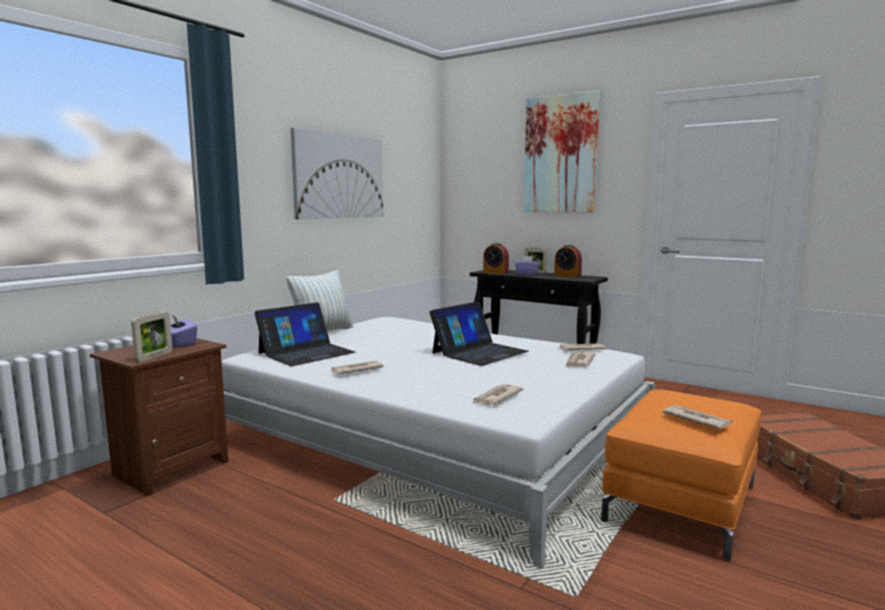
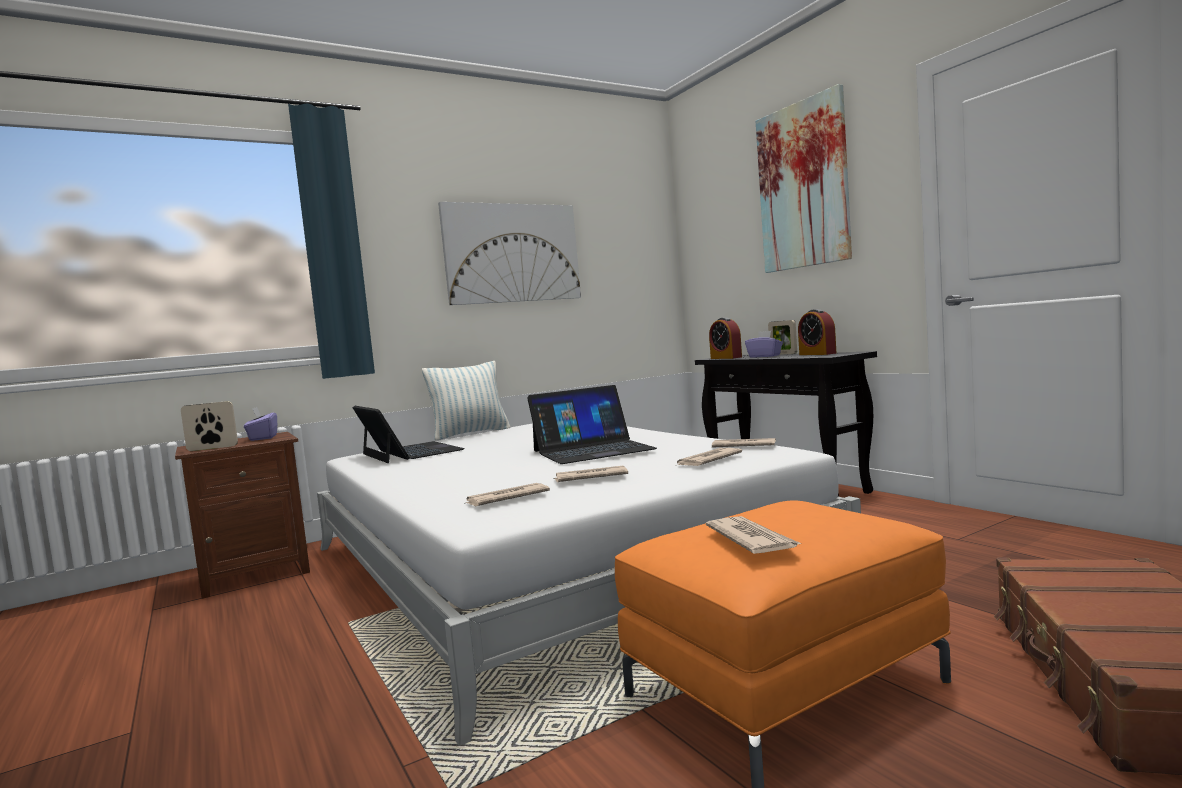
camera: 25 degrees right, 5 degrees down
picture frame [131,312,172,362] -> picture frame turned 150 degrees counterclockwise [181,401,238,451]
laptop [254,302,355,366] -> laptop turned 105 degrees counterclockwise [352,406,465,463]
newspaper [332,361,384,374] -> newspaper moved to [554,466,628,482]

